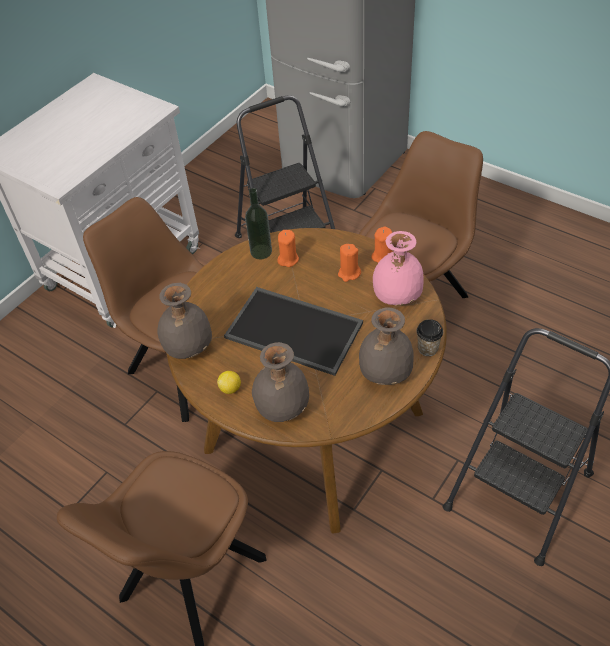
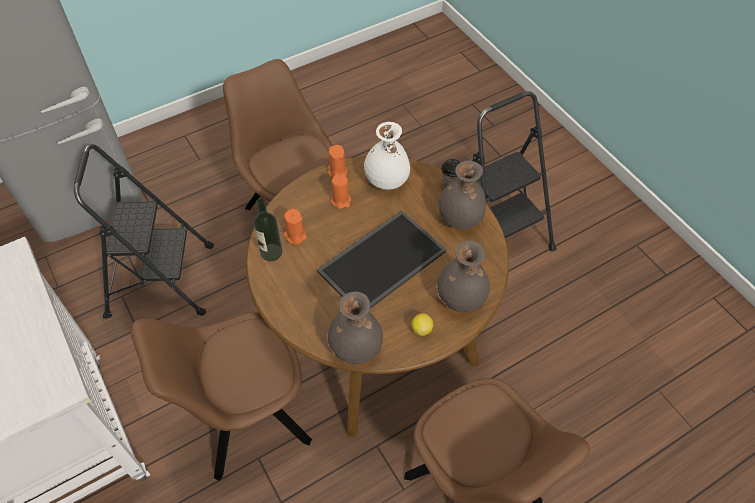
camera: 70 degrees left, 5 degrees up
pink vase [373,231,424,306] -> white vase [364,122,410,190]

